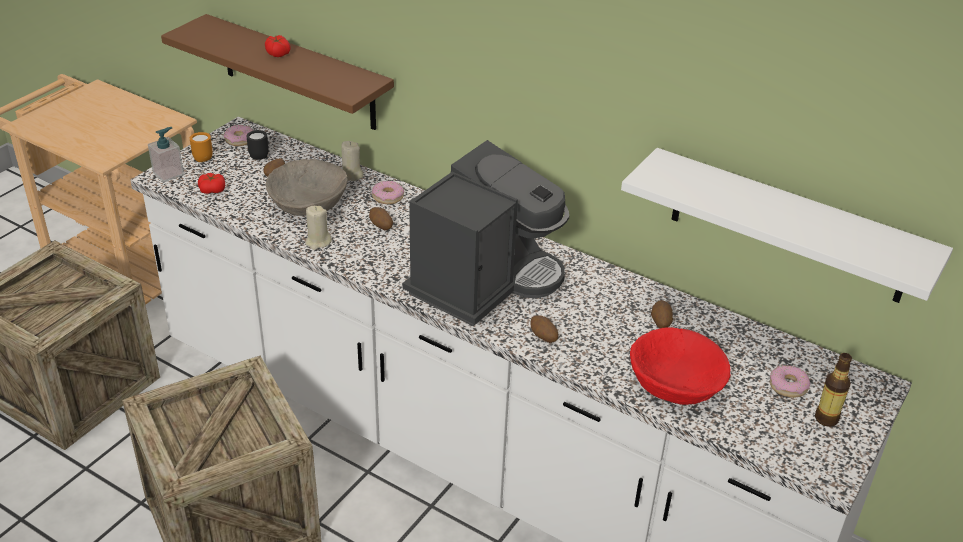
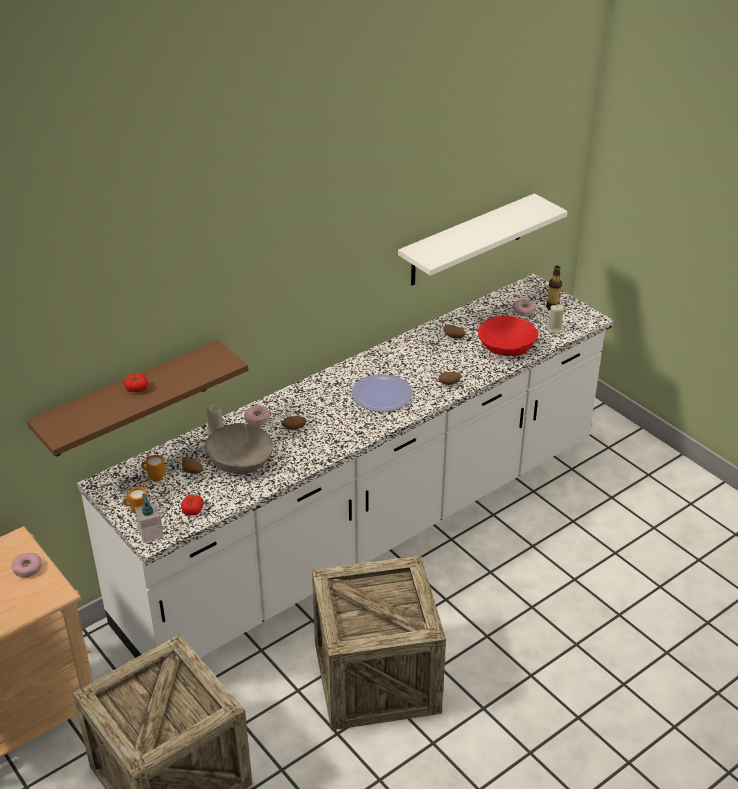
camera: 70 degrees left, 0 degrees up
donut [224,125,253,146] -> donut moved to [12,553,42,578]
black mug [246,130,269,160] -> orange mug [141,455,165,481]
beige candle [305,206,332,250] -> beige candle moved to [547,304,564,334]
coffee machine [402,140,569,326] -> plate [351,374,412,412]

